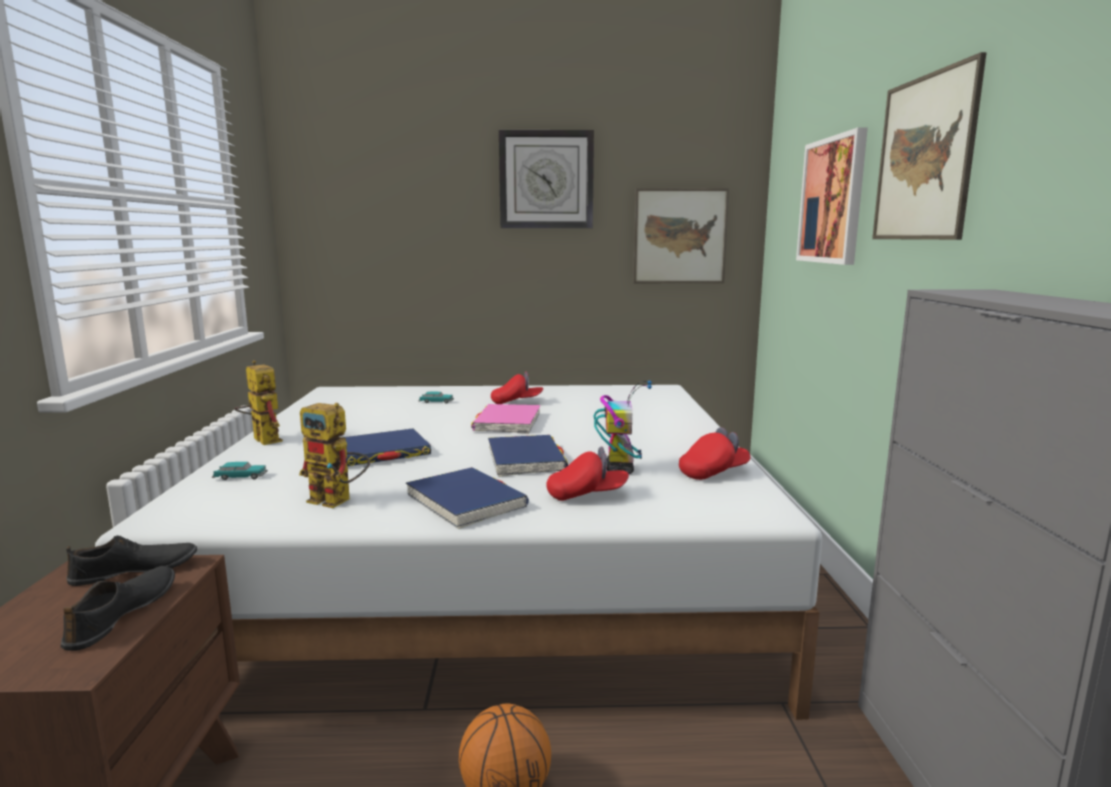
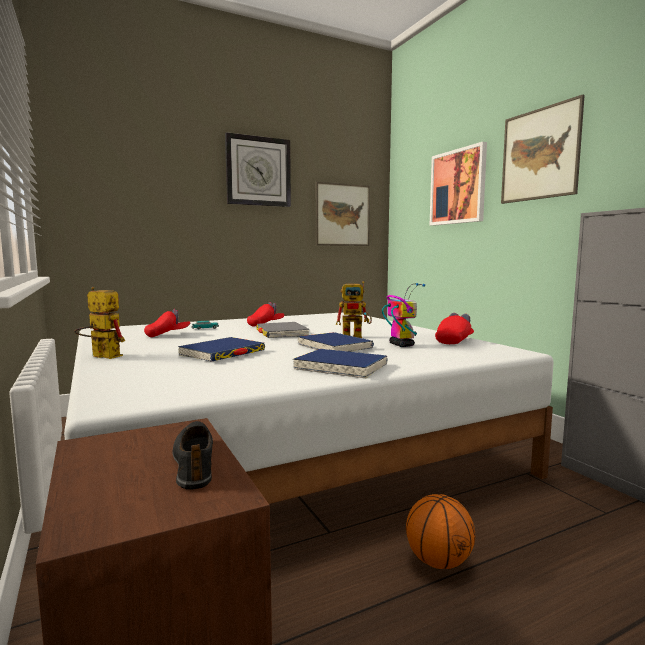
camera: 25 degrees left, 5 degrees down
black shoe [66,535,197,586] -> none
toy car [212,462,268,480] -> none
toy robot [299,403,370,508] -> toy robot moved to [336,281,372,338]
pink book [471,404,540,434] -> grey book [256,322,310,338]
red cap [546,446,629,501] -> red cap moved to [144,309,190,337]

